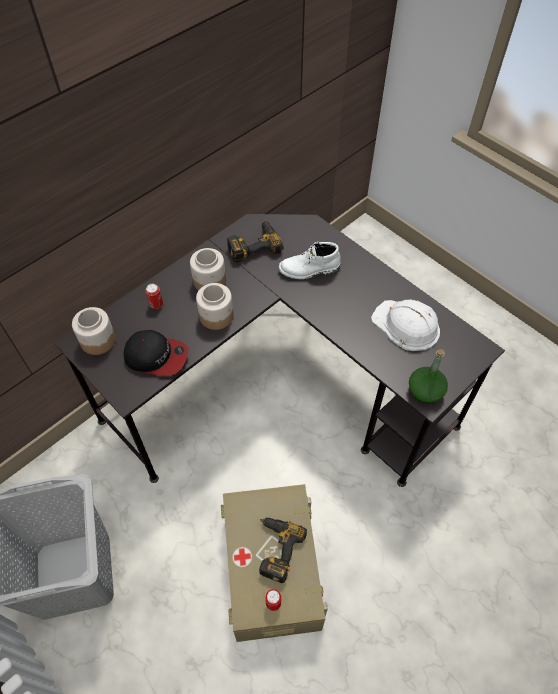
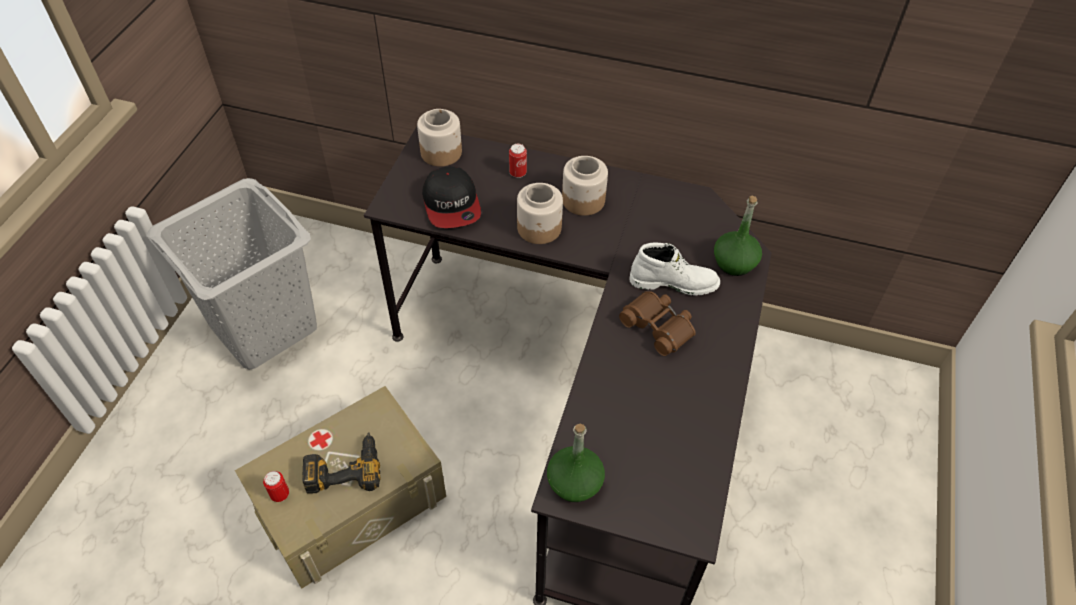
camera: 60 degrees right, 5 degrees down
power drill [227,220,284,262] -> none
white boot [279,242,341,279] -> white boot turned 135 degrees clockwise [629,243,720,296]
white hard hat [371,299,440,351] -> none
none -> brown binoculars [619,291,696,356]
none -> green bottle [714,196,762,276]

